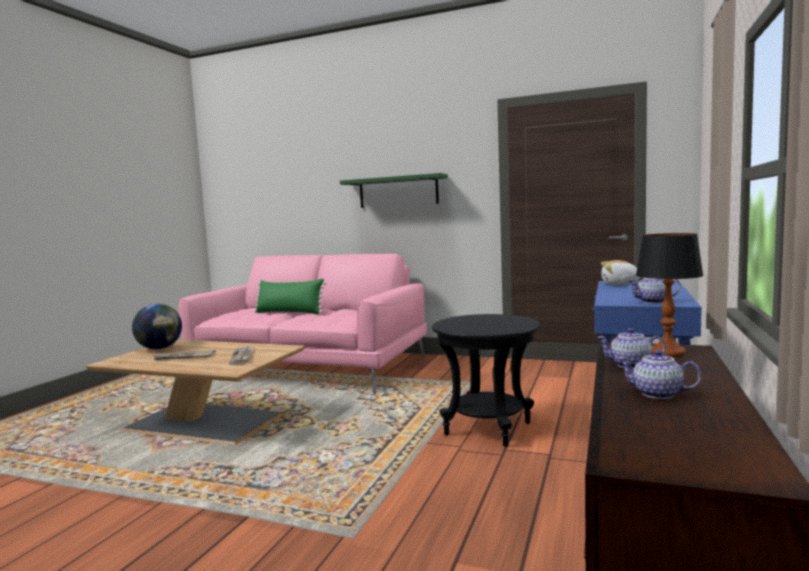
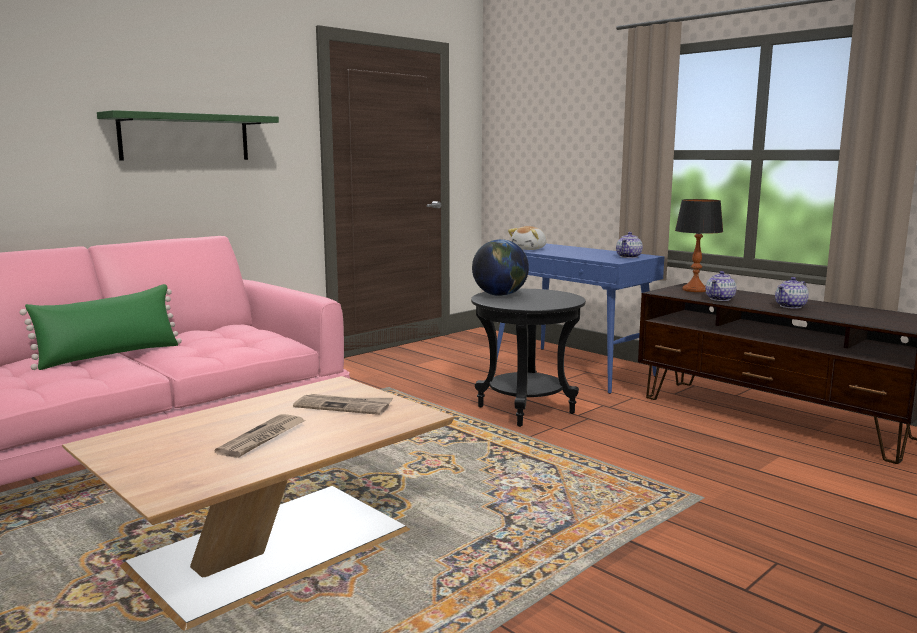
camera: 65 degrees left, 5 degrees up
globe [132,304,182,349] -> globe moved to [472,239,529,296]

